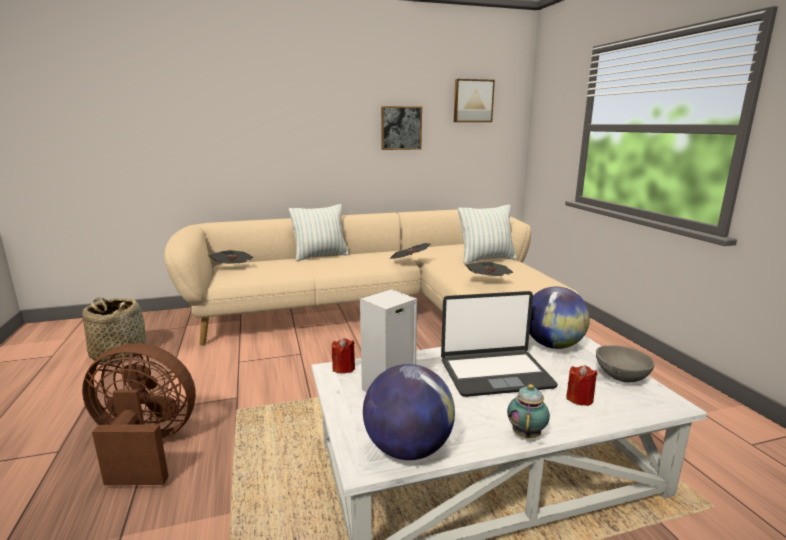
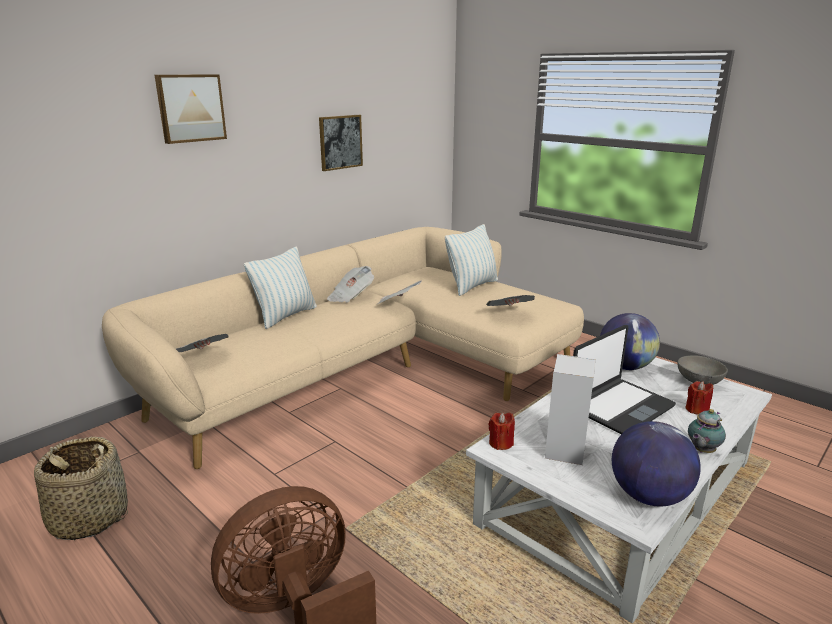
camera: 30 degrees left, 5 degrees up
picture [454,79,495,122] -> picture moved to [155,74,227,144]
teapot [507,384,550,438] -> teapot turned 120 degrees counterclockwise [688,409,726,453]
none -> newspaper [327,266,374,303]

